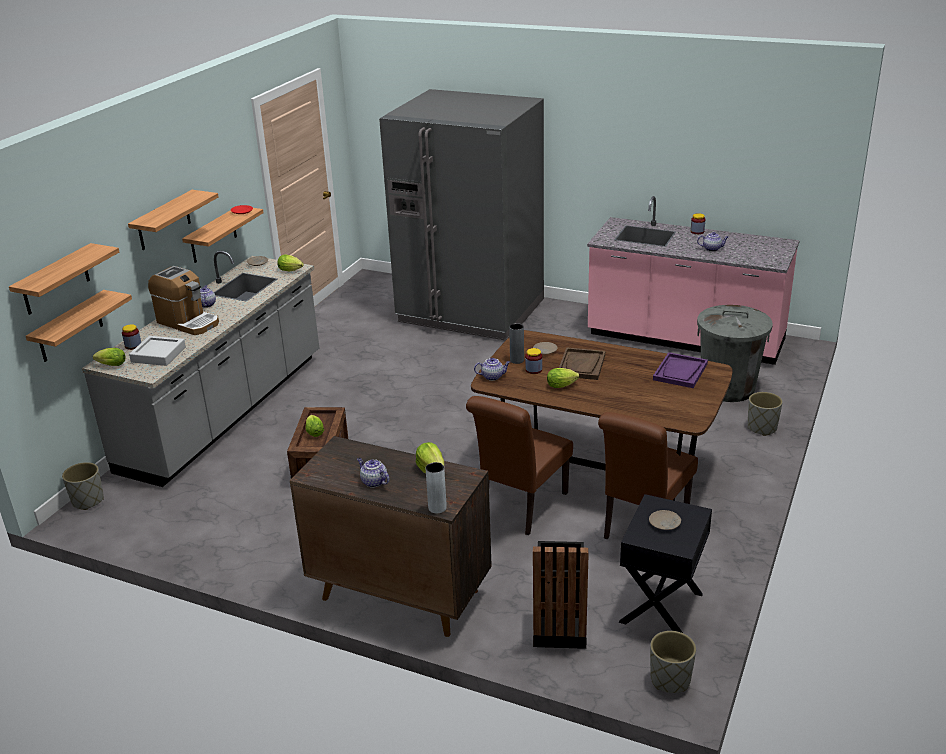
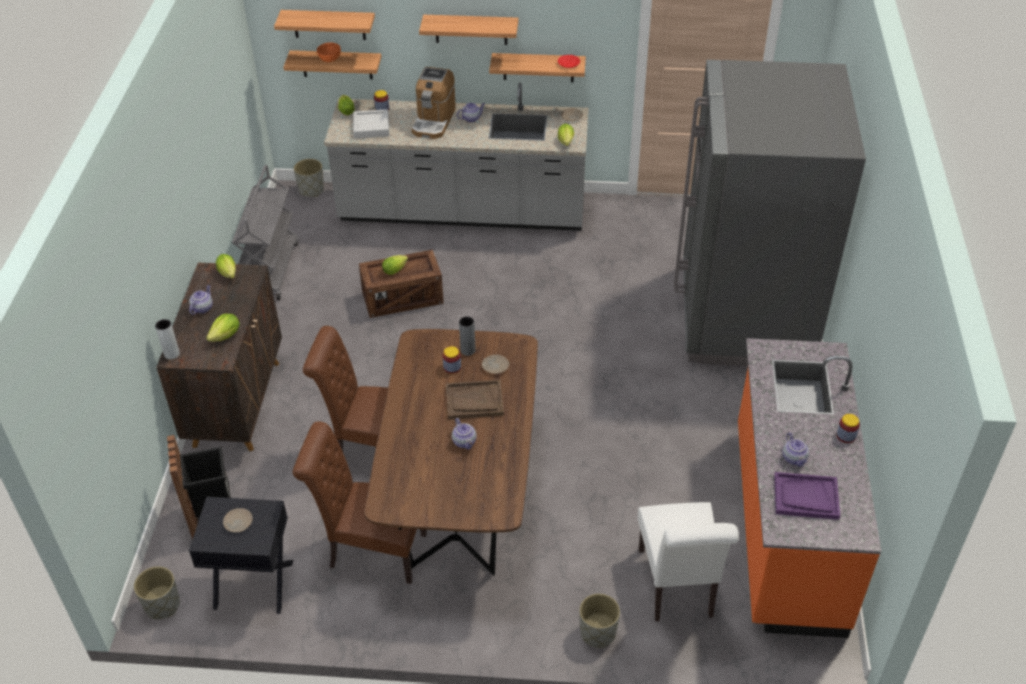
camera: 70 degrees right, 15 degrees up
teapot [474,358,510,381] -> teapot moved to [452,418,477,449]
lettuce [547,368,579,388] -> lettuce moved to [216,254,236,279]
pink counter [587,196,800,365] -> orange counter [738,338,881,638]
purple tray [653,352,708,388] -> purple tray moved to [774,472,840,520]
grey trash can [697,305,773,402] -> white chair [638,502,739,622]
none -> grey cart [232,165,298,300]
none -> orange bowl [317,42,341,62]

